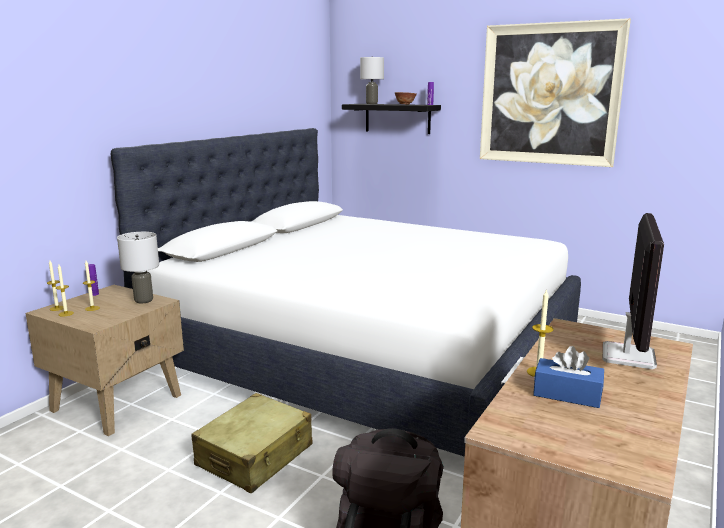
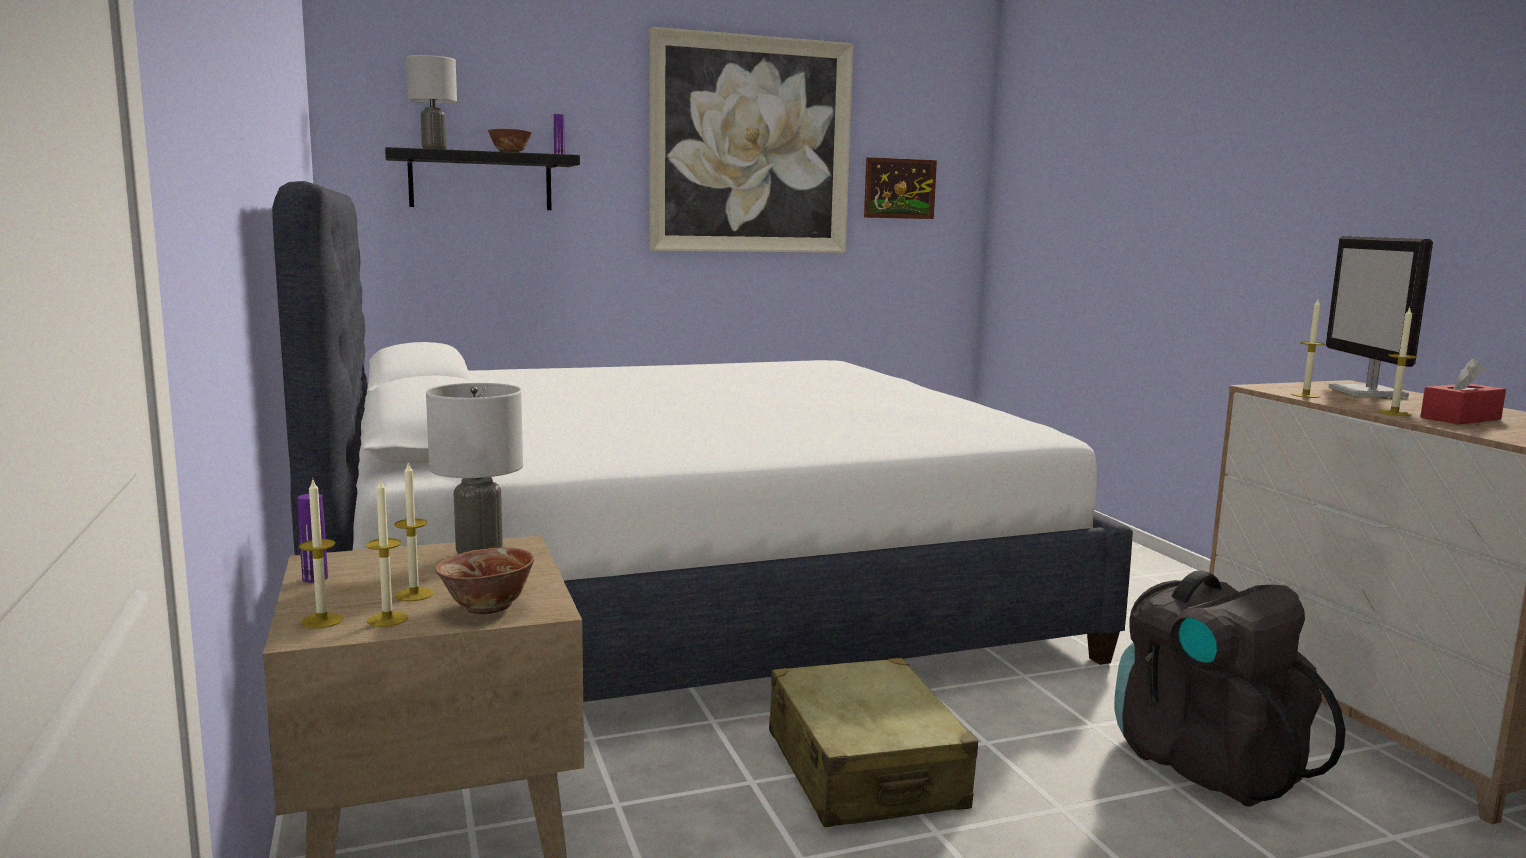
camera: 50 degrees left, 5 degrees down
blue tissue box [533,346,604,408] -> red tissue box [1420,358,1506,425]
monitor [603,213,664,369] -> monitor turned 150 degrees counterclockwise [1326,236,1433,398]
none -> bowl [435,547,534,614]
none -> picture [864,157,937,219]
none -> candle [1292,299,1325,398]

